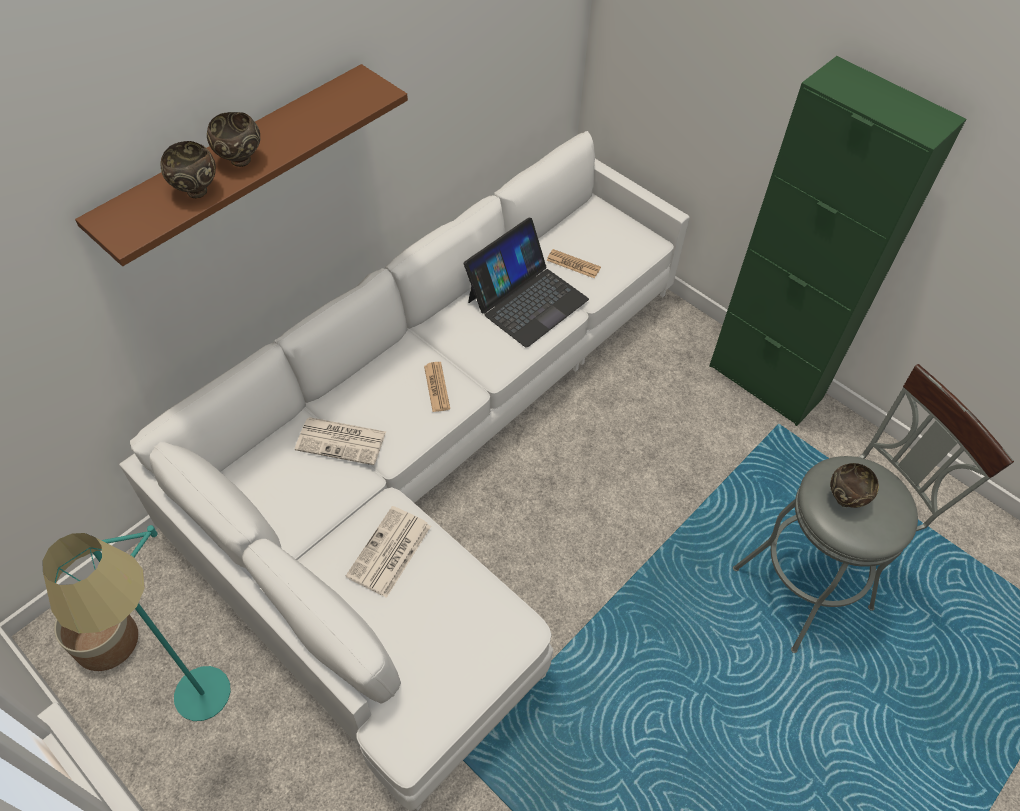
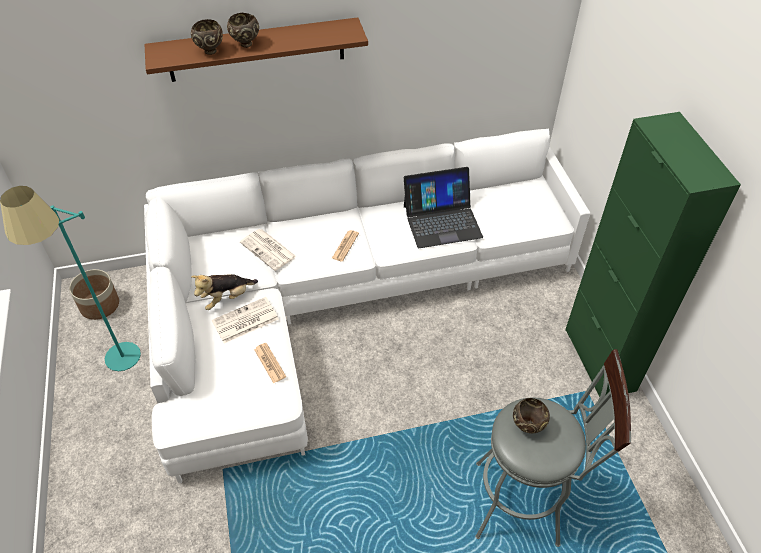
camera: 35 degrees right, 5 degrees down
newspaper [546,249,601,279] -> newspaper moved to [254,343,286,383]
none -> plush toy [191,274,258,310]

